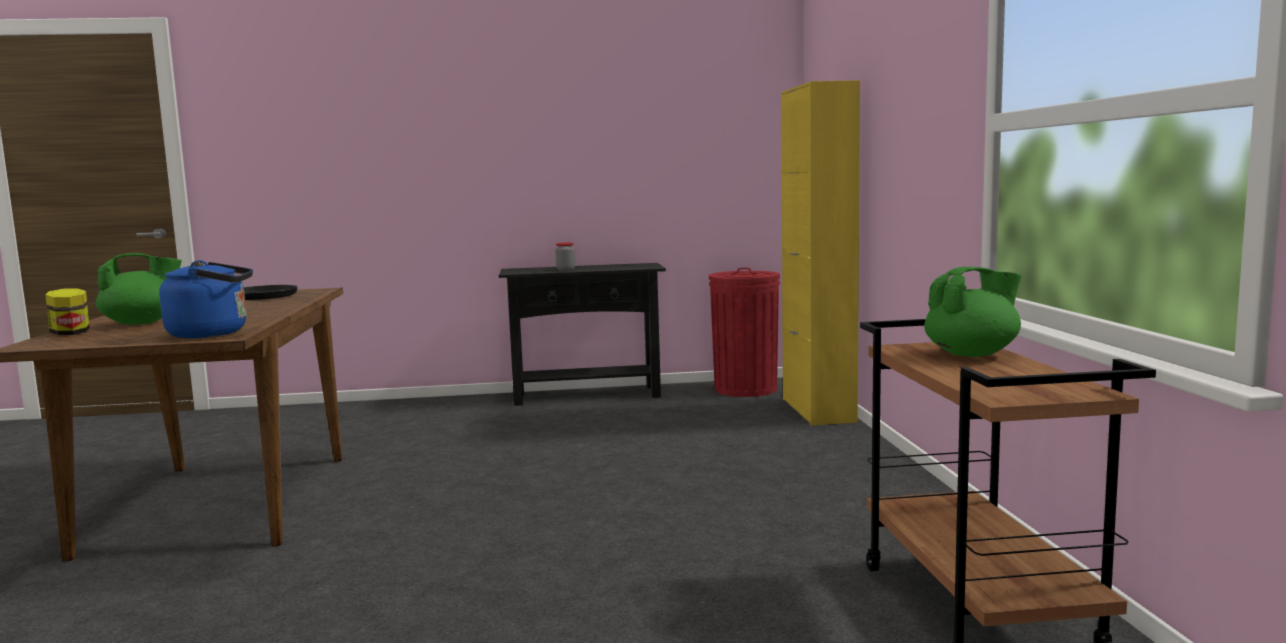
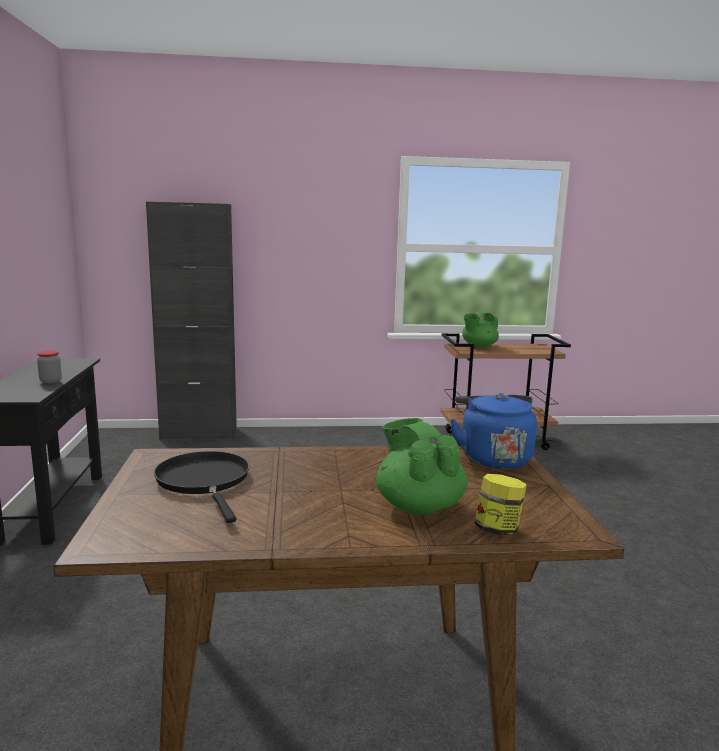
camera: 90 degrees left, 5 degrees up
red trash can [709,268,780,397] -> none
yellow cabinet [781,80,860,425] -> black cabinet [146,202,237,440]
green teapot [924,267,1022,357] -> green teapot turned 105 degrees counterclockwise [462,311,499,348]

